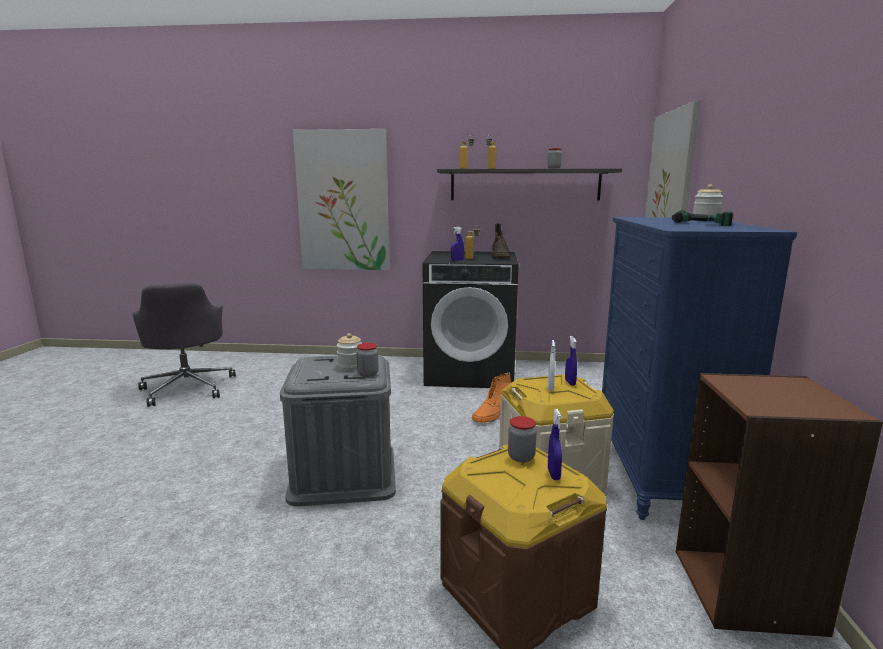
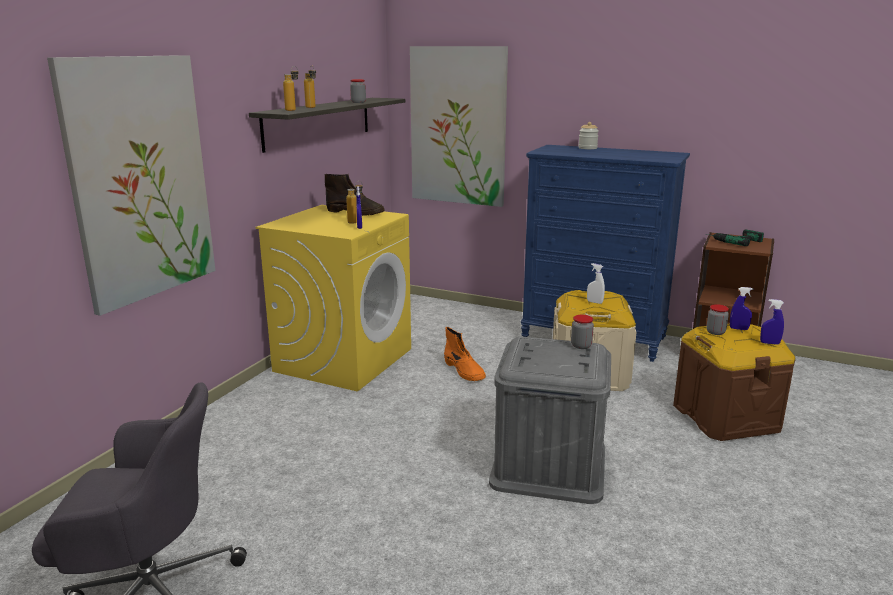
camera: 70 degrees left, 5 degrees up
jar [337,333,362,371] -> none
black washing machine [423,251,519,388] -> yellow washing machine [256,205,411,391]
blue spray bottle [565,336,577,386] -> blue spray bottle moved to [760,299,784,345]
power drill [671,211,733,226] -> power drill moved to [706,230,764,246]

